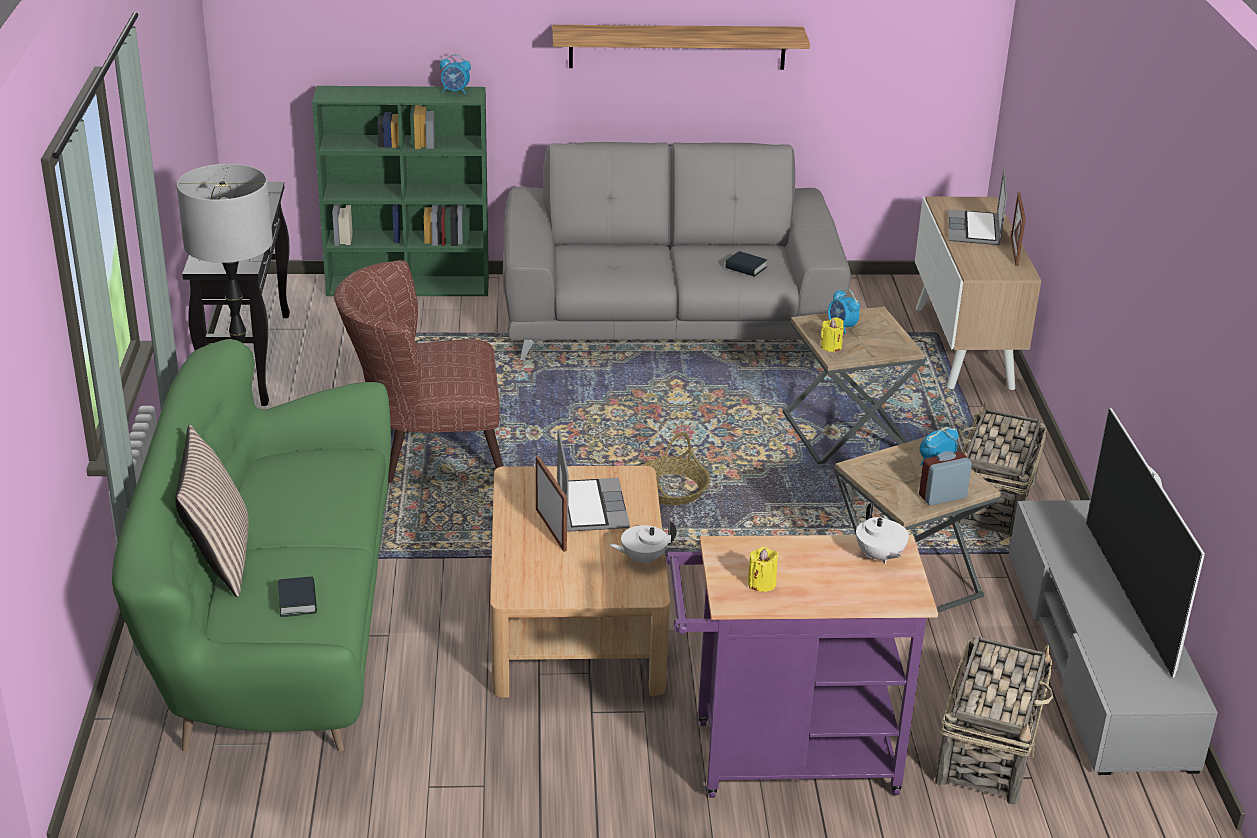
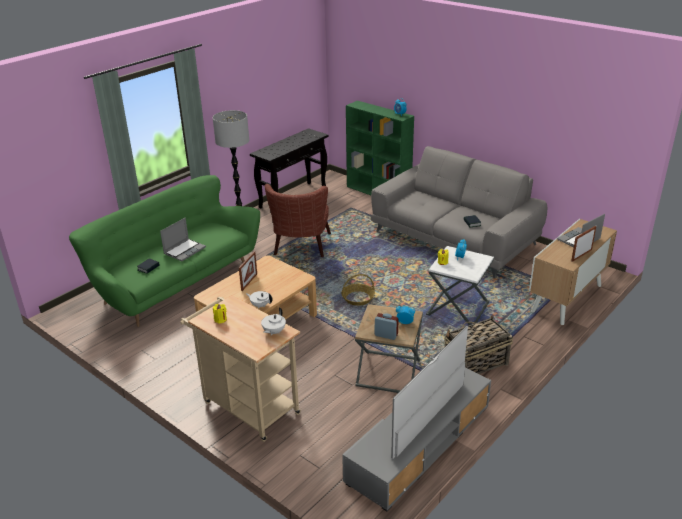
camera: 45 degrees right, 0 degrees up
pillow [175,425,249,597] -> none
brown armchair [334,260,503,483] -> brown armchair turned 120 degrees counterclockwise [264,184,331,257]
shelf [552,25,810,70] -> none
laptop [557,429,630,532] -> laptop moved to [160,218,206,261]
purple cart [666,535,938,798] -> beige cart [180,295,301,442]
brown side table [783,307,925,464] -> white side table [426,246,494,325]
basket [935,636,1053,805] -> none

